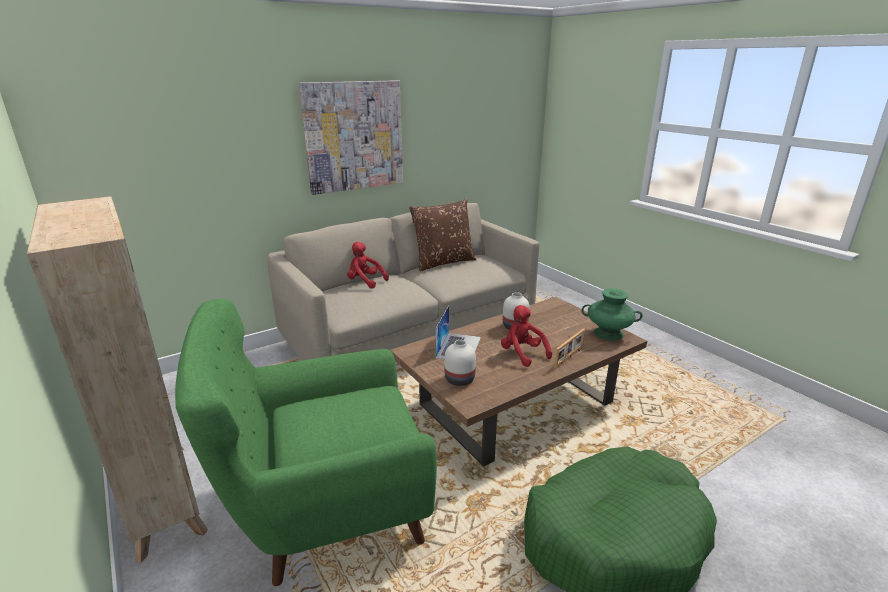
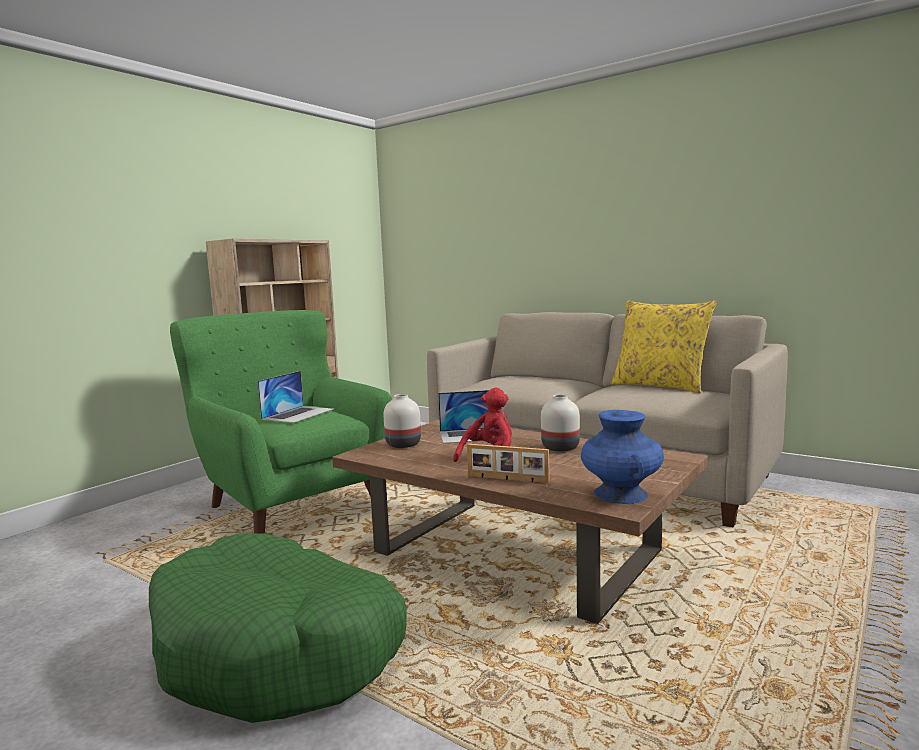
camera: 70 degrees right, 15 degrees down
picture [299,80,403,195] -> none
red plush toy [347,242,389,288] -> none
brown pillow [409,199,477,271] -> yellow pillow [610,301,717,393]
green vase [581,289,643,341] -> blue vase [581,410,664,504]
none -> laptop [257,371,333,423]

